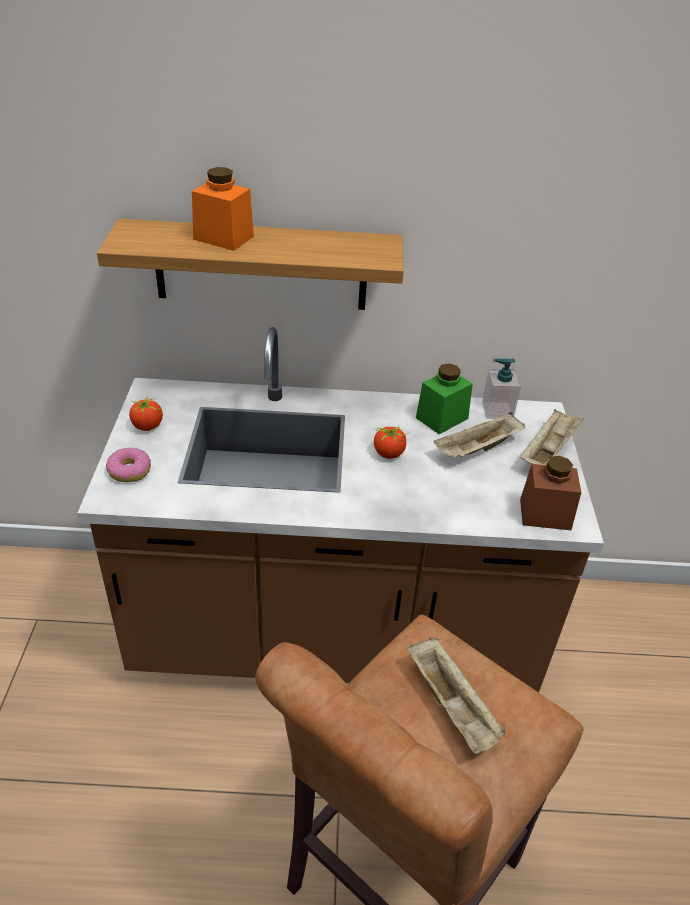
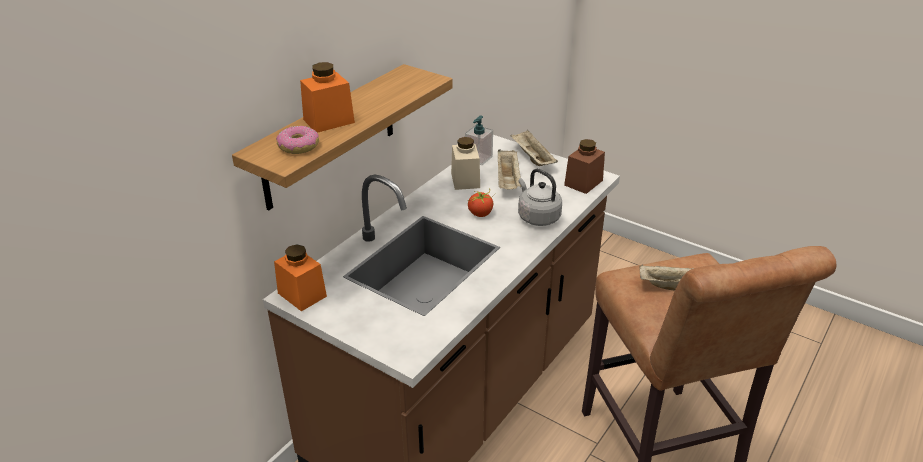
camera: 55 degrees left, 5 degrees down
donut [106,448,151,482] -> donut moved to [276,126,319,154]
tomato [129,397,163,431] -> none
green jar [416,363,473,434] -> beige jar [451,137,480,190]
none -> orange jar [274,244,327,311]
none -> grey kettle [518,169,562,226]

